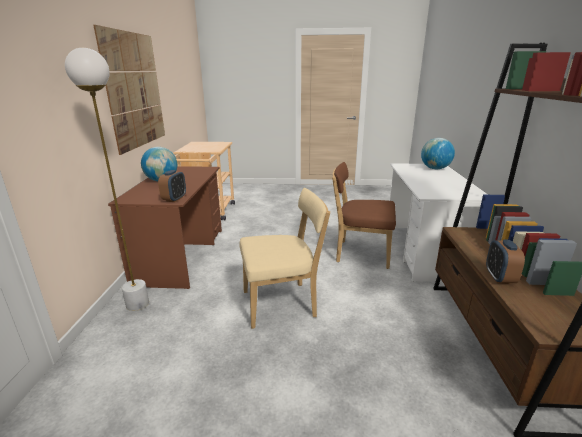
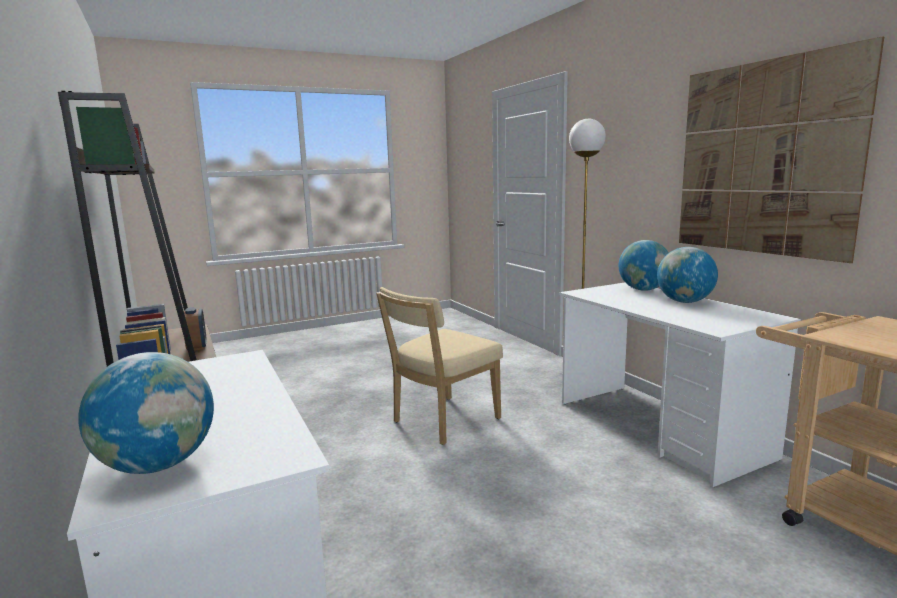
camera: 150 degrees right, 10 degrees down
brown desk [108,166,222,289] -> white desk [559,282,801,487]
alarm clock [158,170,186,202] -> none
brown chair [332,162,396,269] -> none
none -> globe [619,240,669,291]

